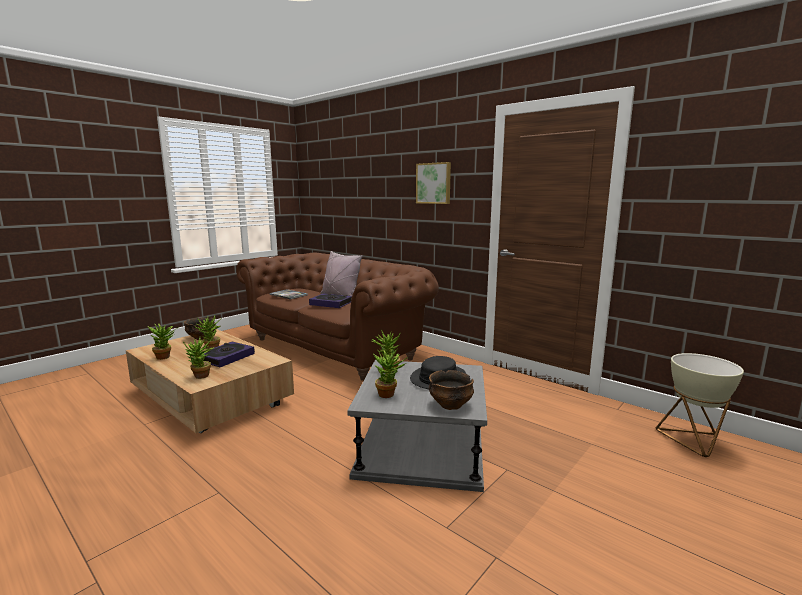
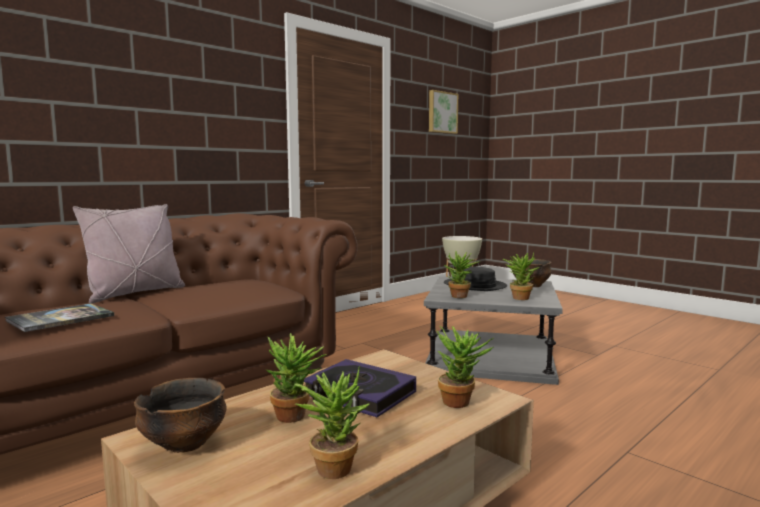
camera: 85 degrees left, 5 degrees down
book [309,294,352,308] -> none
picture [416,162,451,204] -> picture moved to [429,90,458,134]

